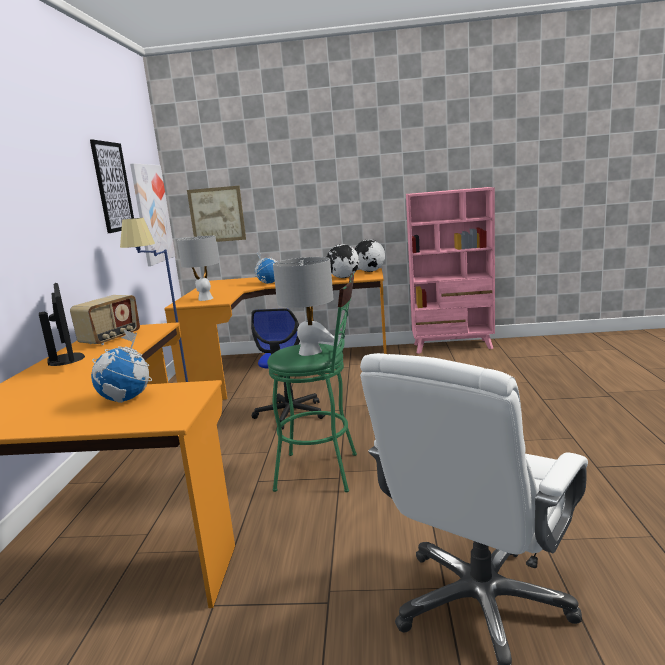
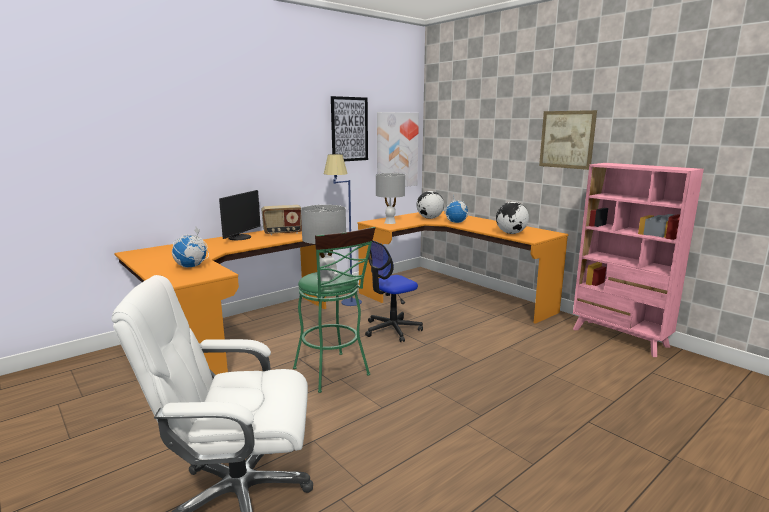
camera: 45 degrees right, 0 degrees up
picture [187,186,246,242] -> picture moved to [539,110,597,170]
globe [355,239,385,272] -> globe moved to [417,191,444,219]

